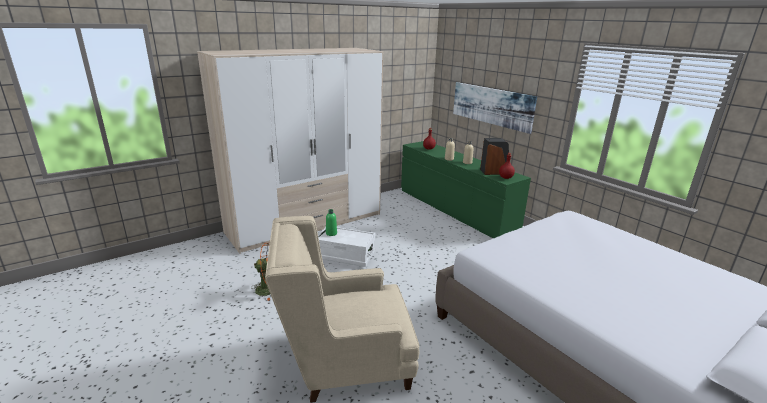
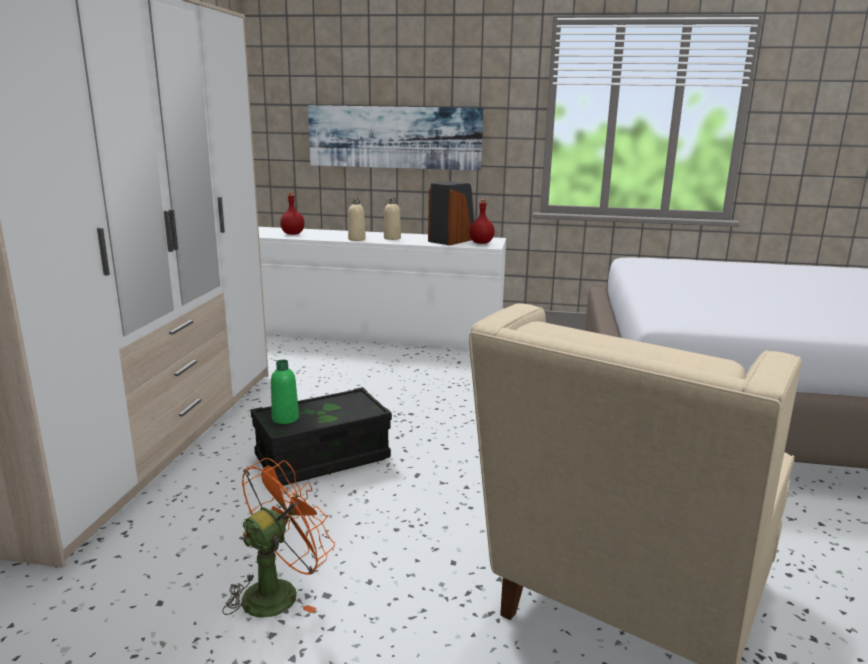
camera: 45 degrees left, 5 degrees down
white storage box [318,227,375,267] -> black storage box [251,387,392,486]
green dresser [401,141,531,238] -> white dresser [258,227,506,349]

